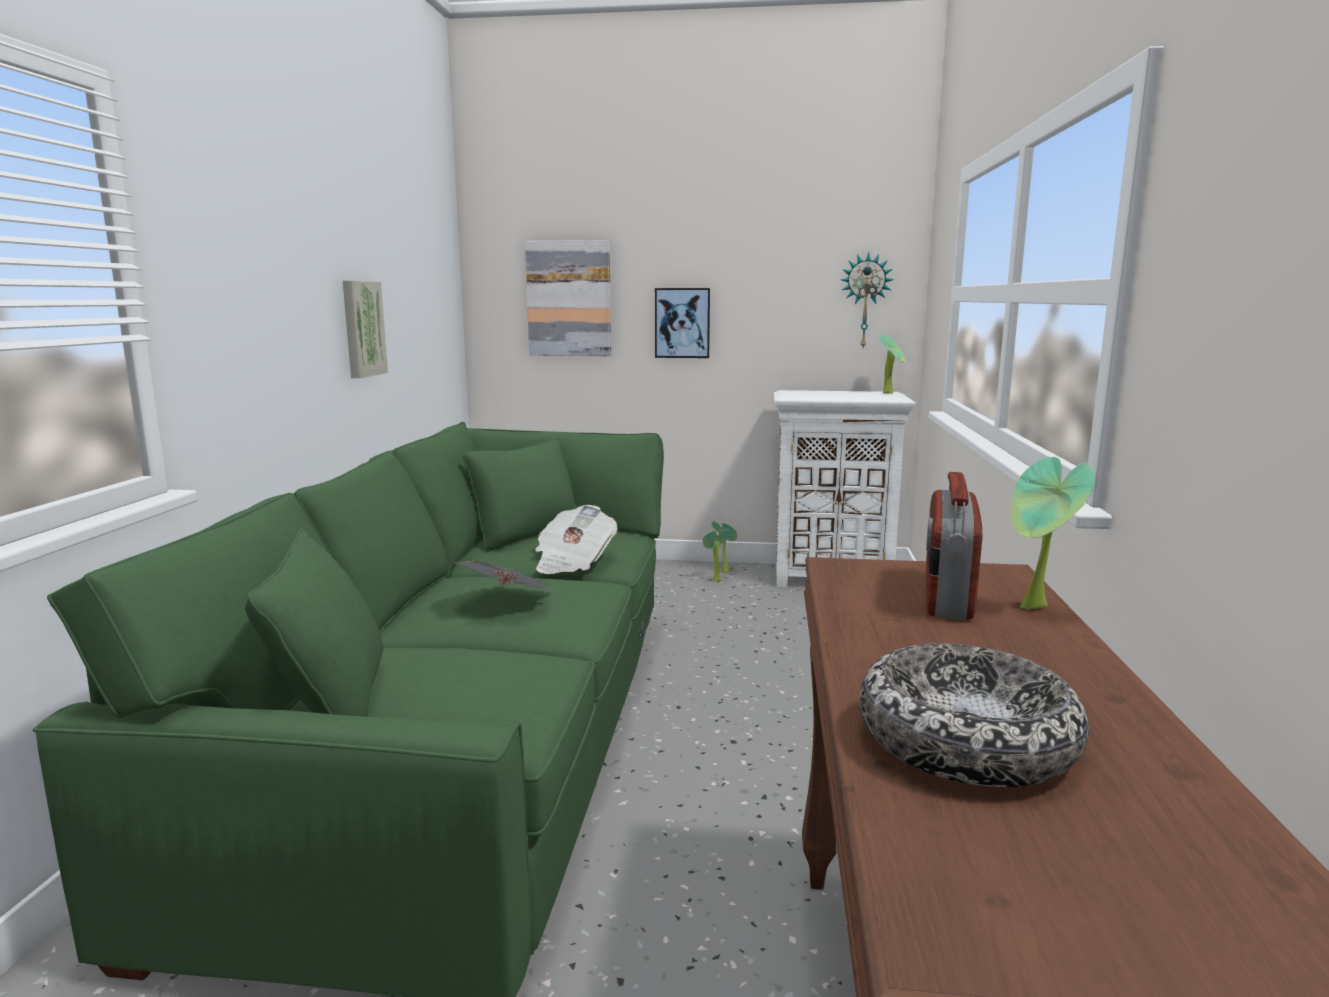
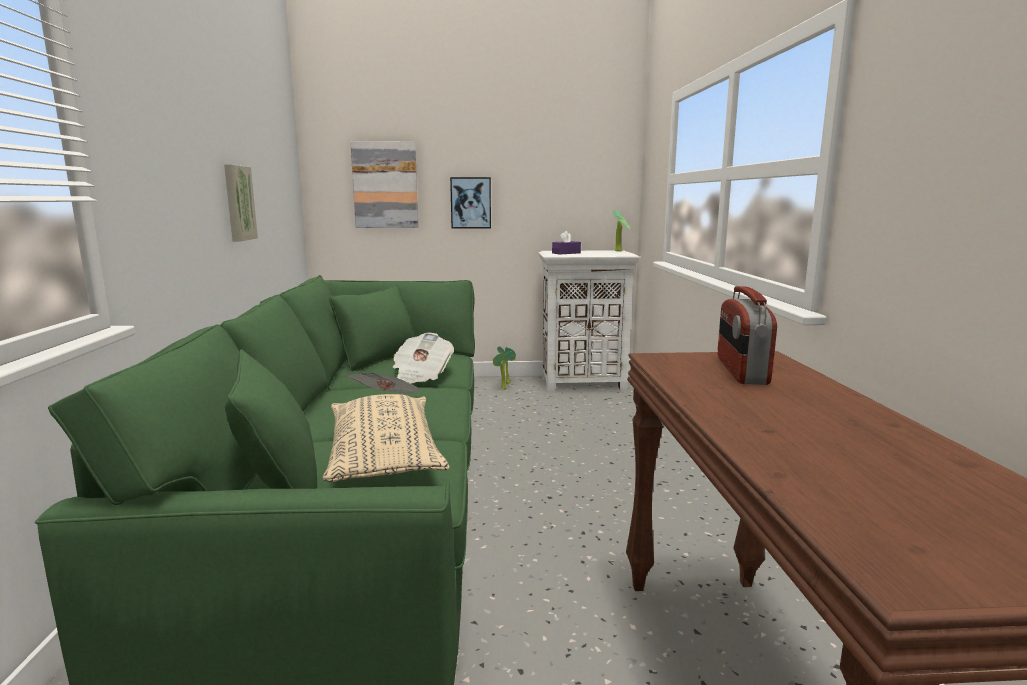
camera: 10 degrees left, 0 degrees up
wall clock [841,252,894,348] -> none
bowl [859,643,1089,787] -> none
potted plant [1011,457,1095,610] -> none
none -> beige pillow [322,394,449,482]
none -> purple tissue box [552,231,581,254]

